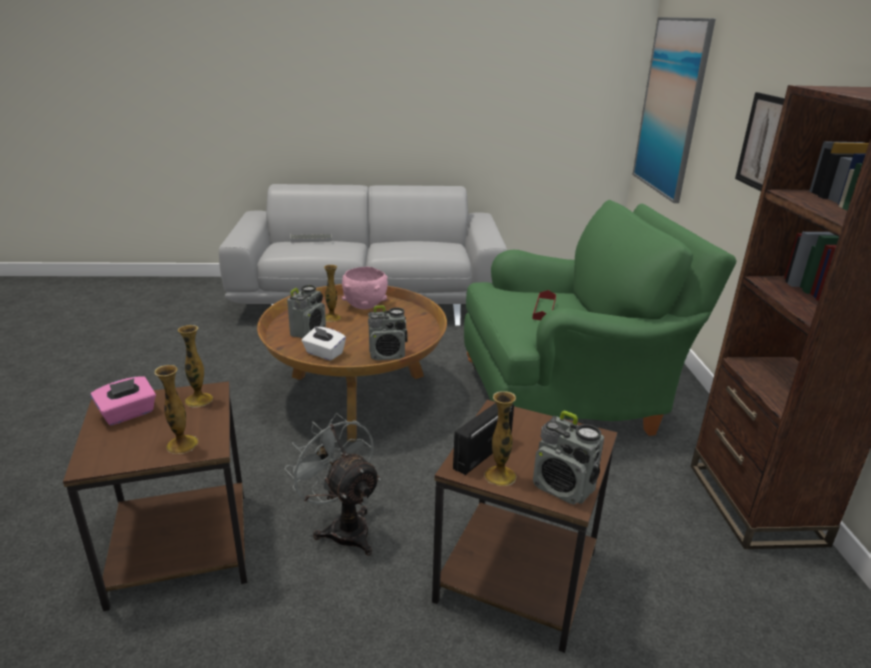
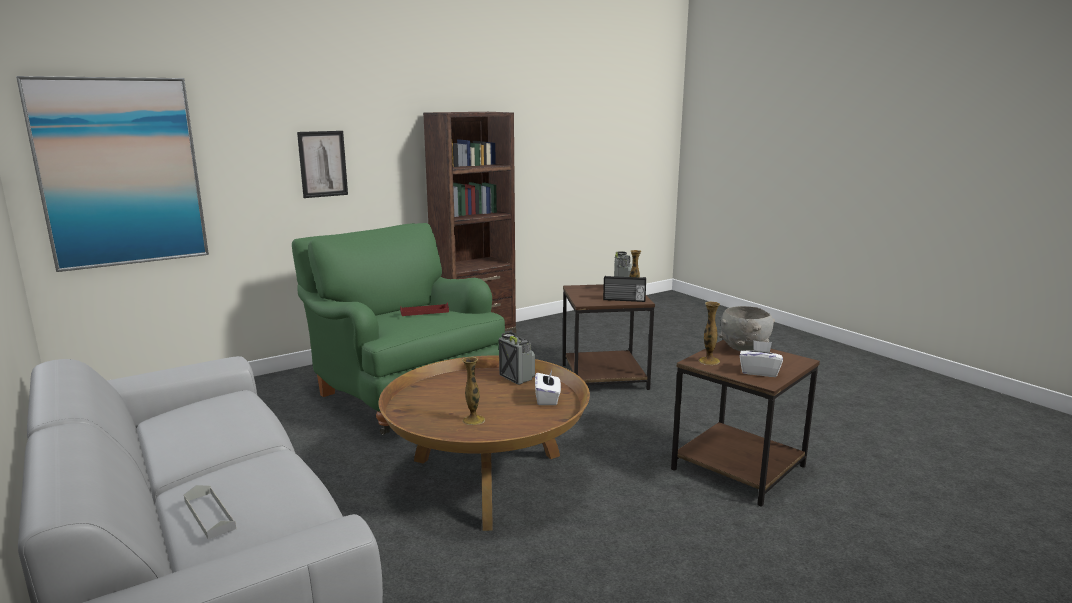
camera: 120 degrees left, 10 degrees down
pink tissue box [90,376,156,426] -> white tissue box [740,340,783,377]
vase [154,365,198,454] -> grey bowl [718,306,775,351]
grey fan [285,413,381,556] -> none
radio [287,285,326,338] -> none
pink bowl [342,267,388,309] -> none

